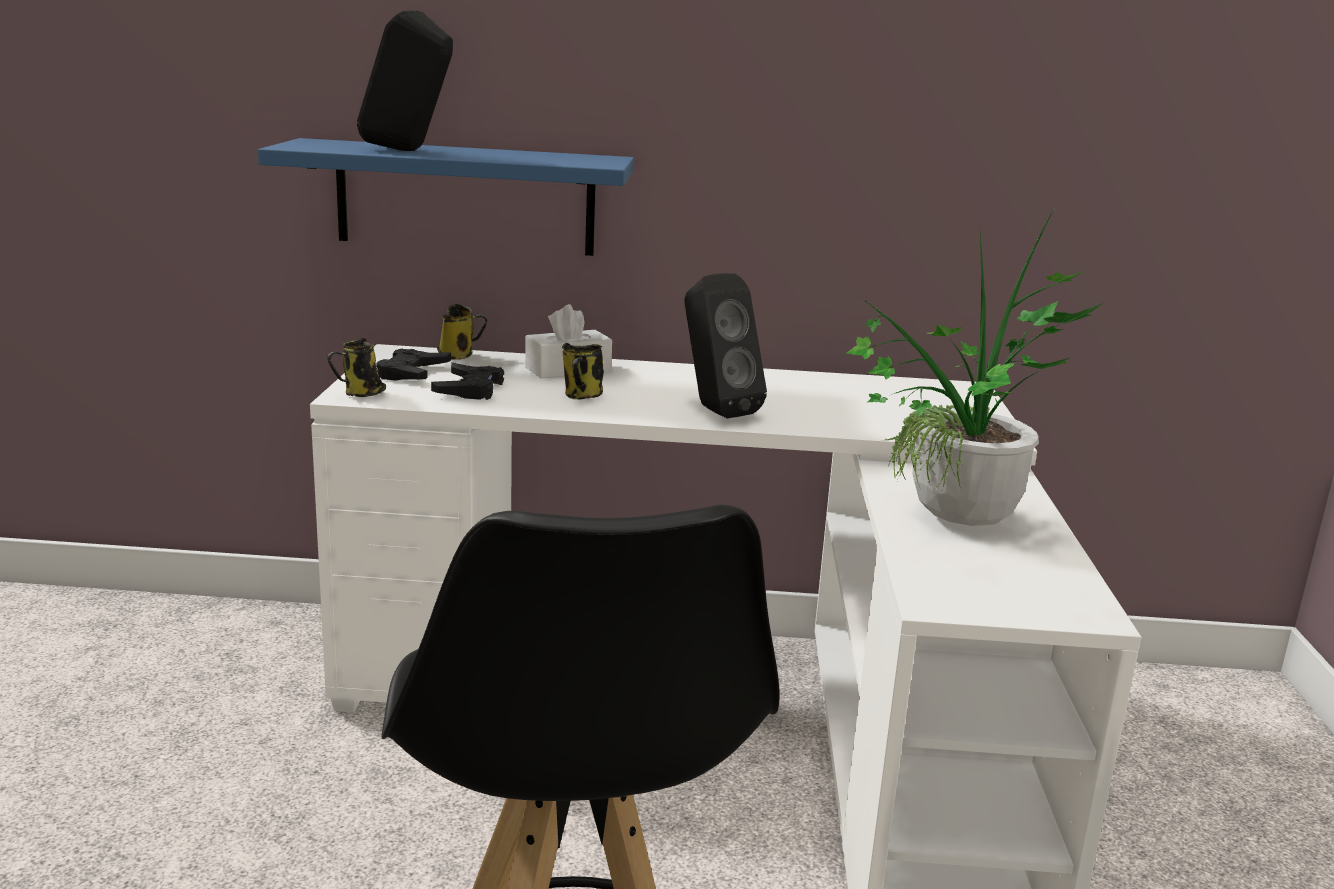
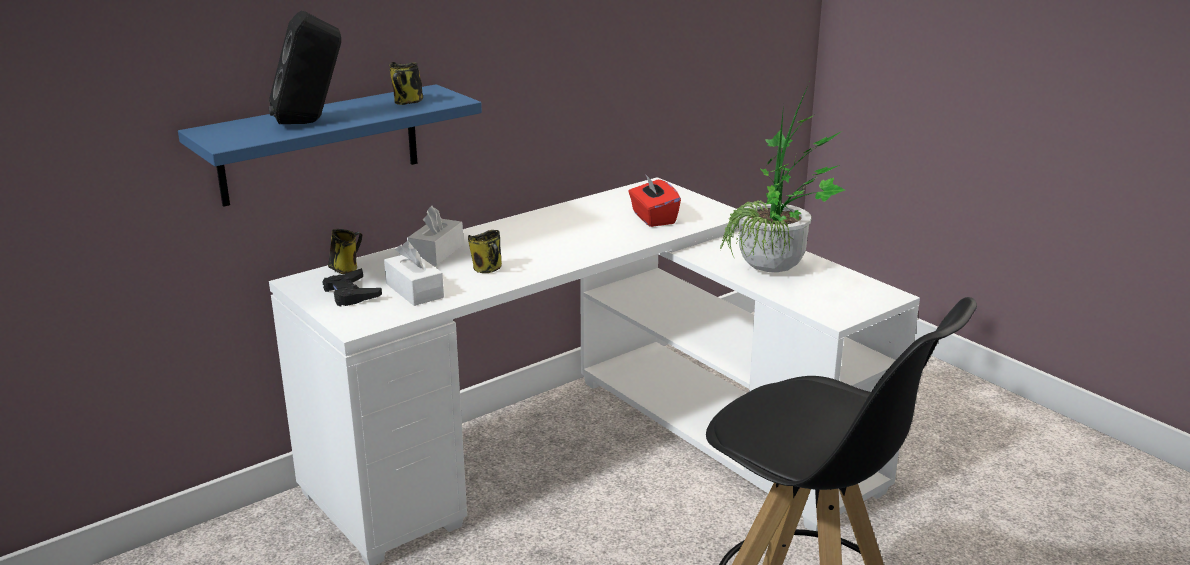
camera: 40 degrees left, 5 degrees up
mug [327,338,386,397] -> mug moved to [389,62,423,105]
black game controller [431,362,504,400] -> white tissue box [384,241,444,306]
black speaker [684,273,767,418] -> none
none -> red tissue box [628,175,681,227]

